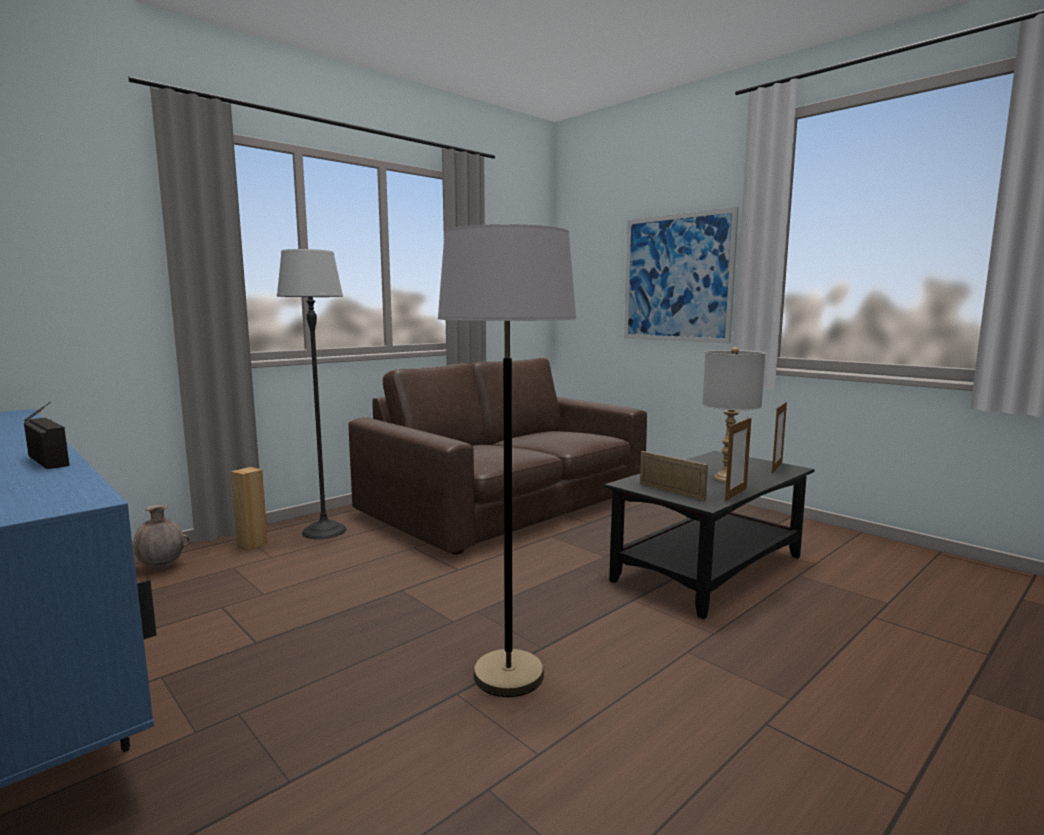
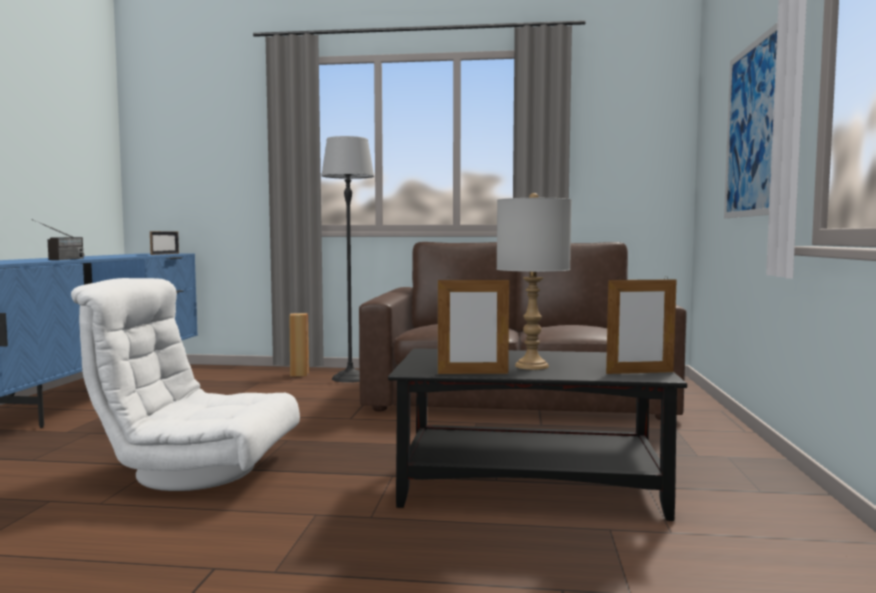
camera: 50 degrees right, 5 degrees down
brown vase [132,505,190,570] -> none
grey floor lamp [438,224,577,697] -> white armchair [71,278,300,491]
picture frame [640,451,708,501] -> picture frame moved to [150,231,179,255]

